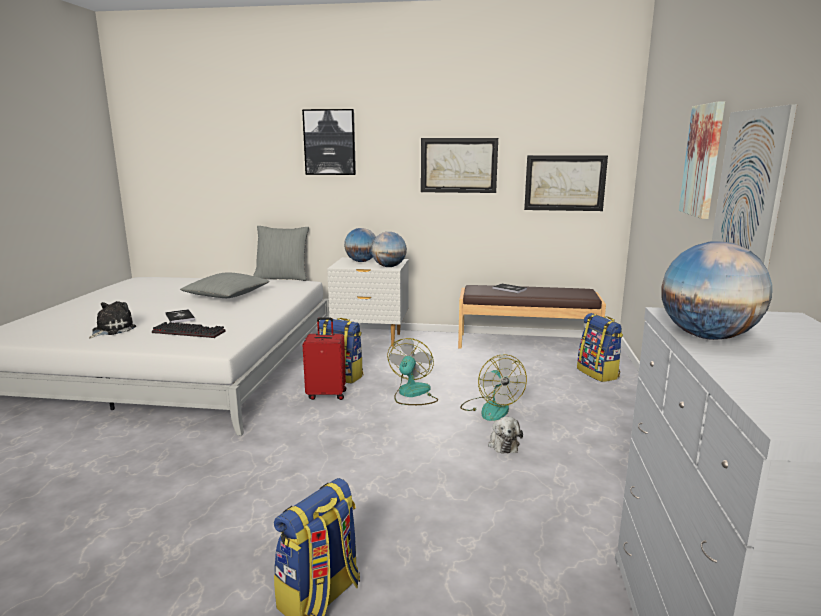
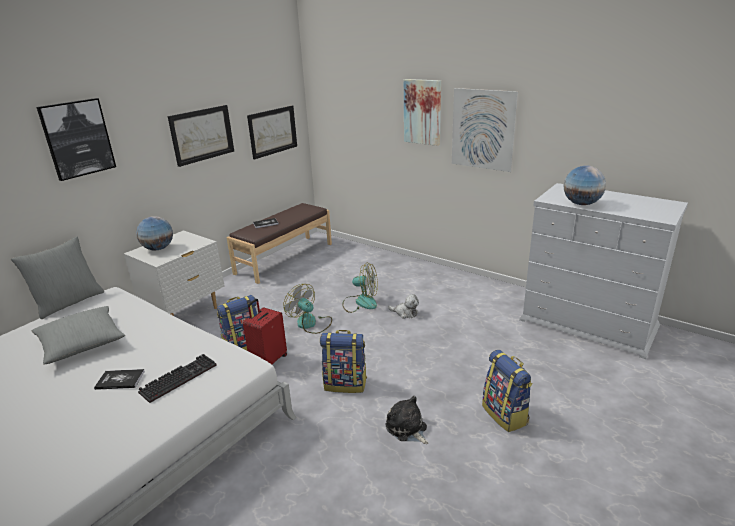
camera: 60 degrees left, 10 degrees up
plush toy [89,301,136,338] -> plush toy moved to [385,396,429,444]
globe [371,232,407,267] -> none
backpack [577,313,623,382] -> backpack moved to [320,330,367,393]

